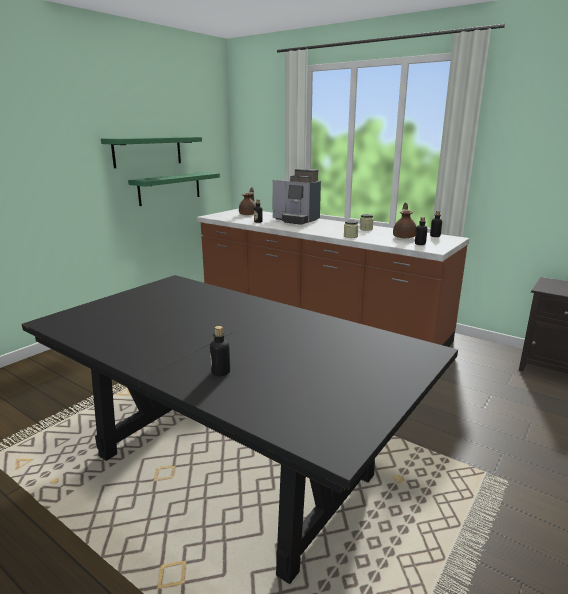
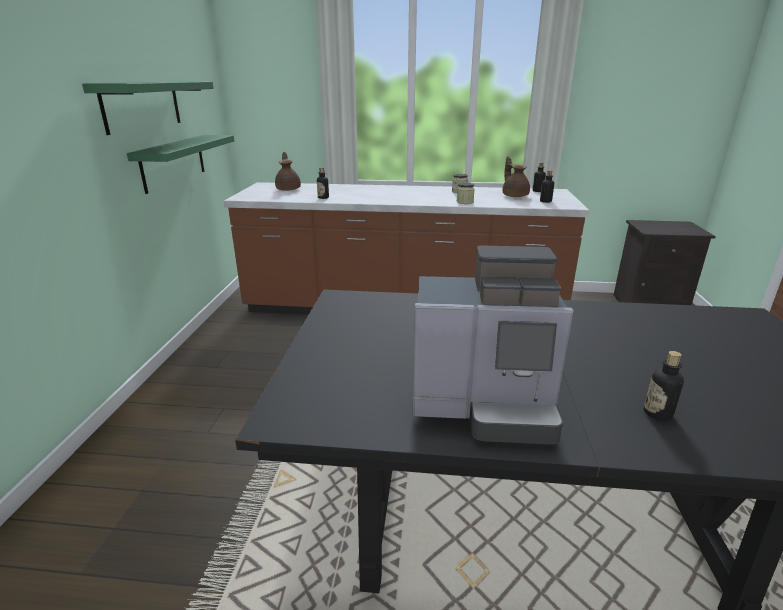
camera: 30 degrees left, 5 degrees up
coffee machine [272,169,321,225] -> coffee machine moved to [413,245,574,445]

